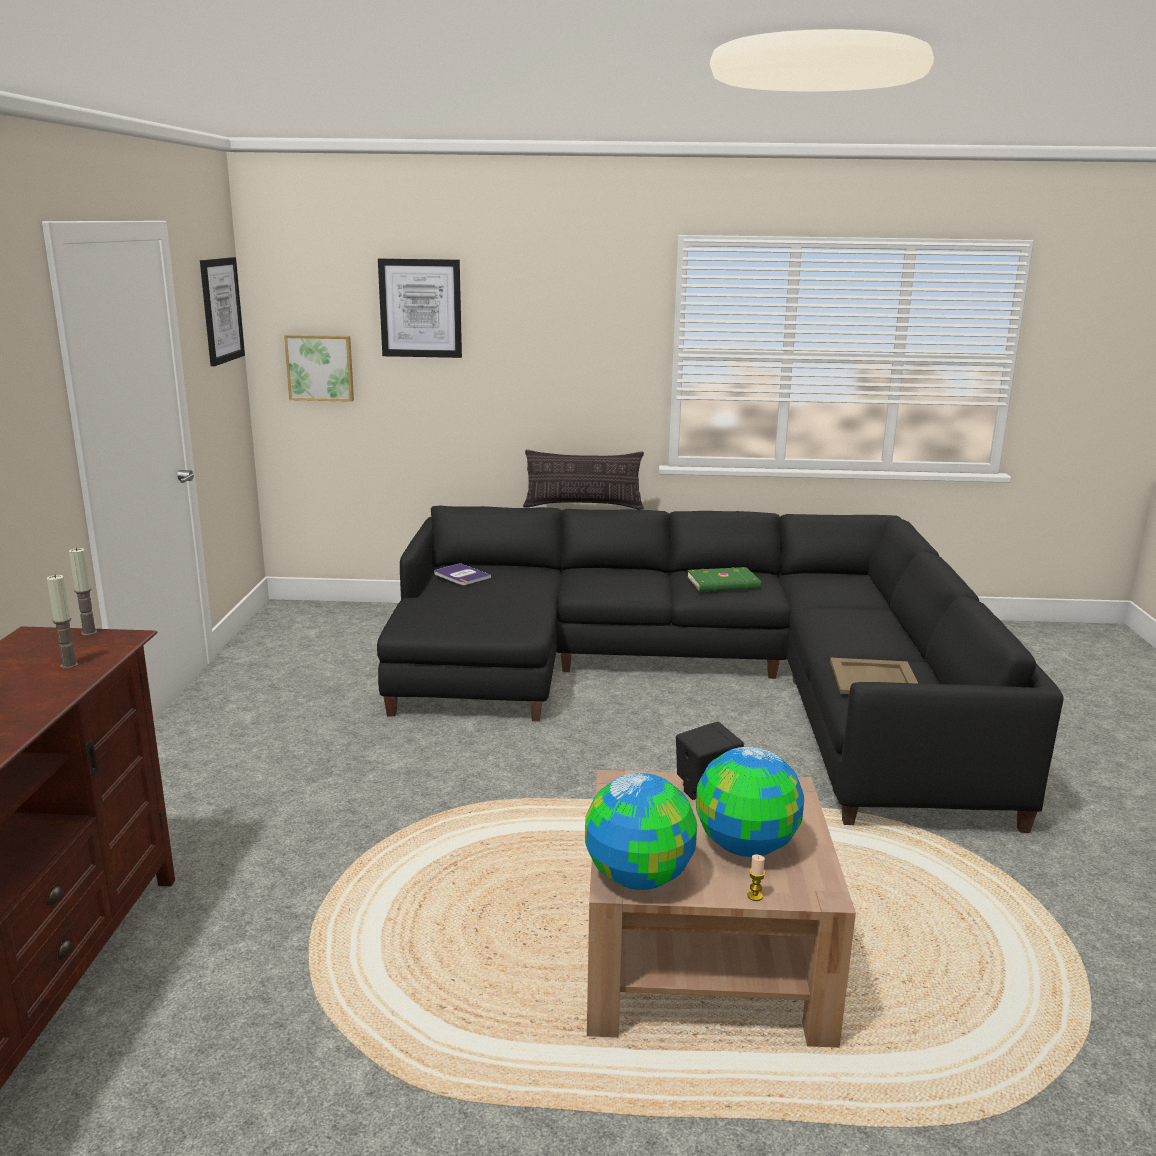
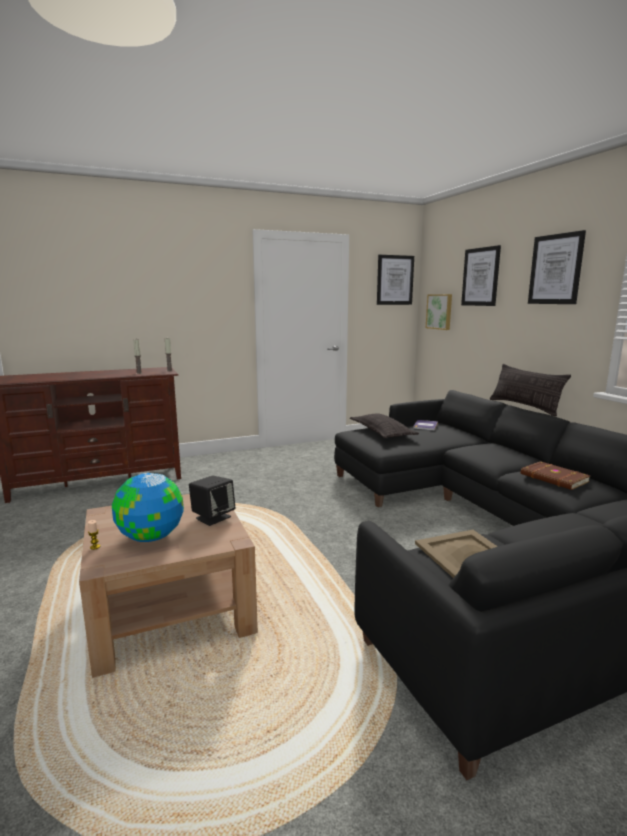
camera: 65 degrees right, 5 degrees down
globe [585,773,697,890] -> none
green book [687,567,761,591] -> brown book [521,461,590,490]
none -> pillow [350,413,419,438]
none -> picture [528,230,586,304]

